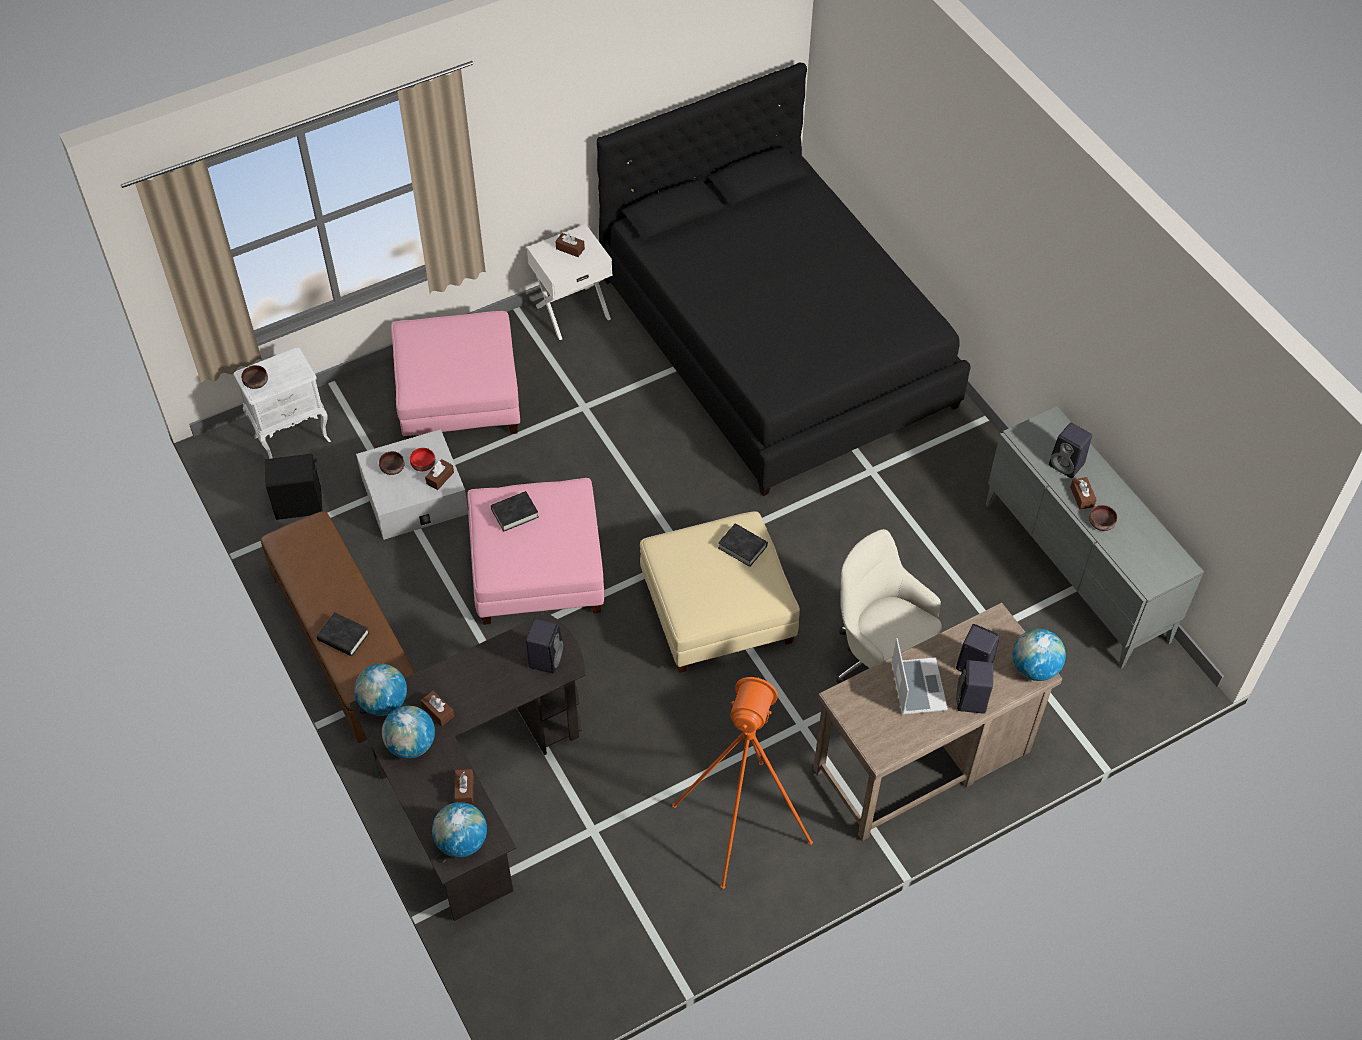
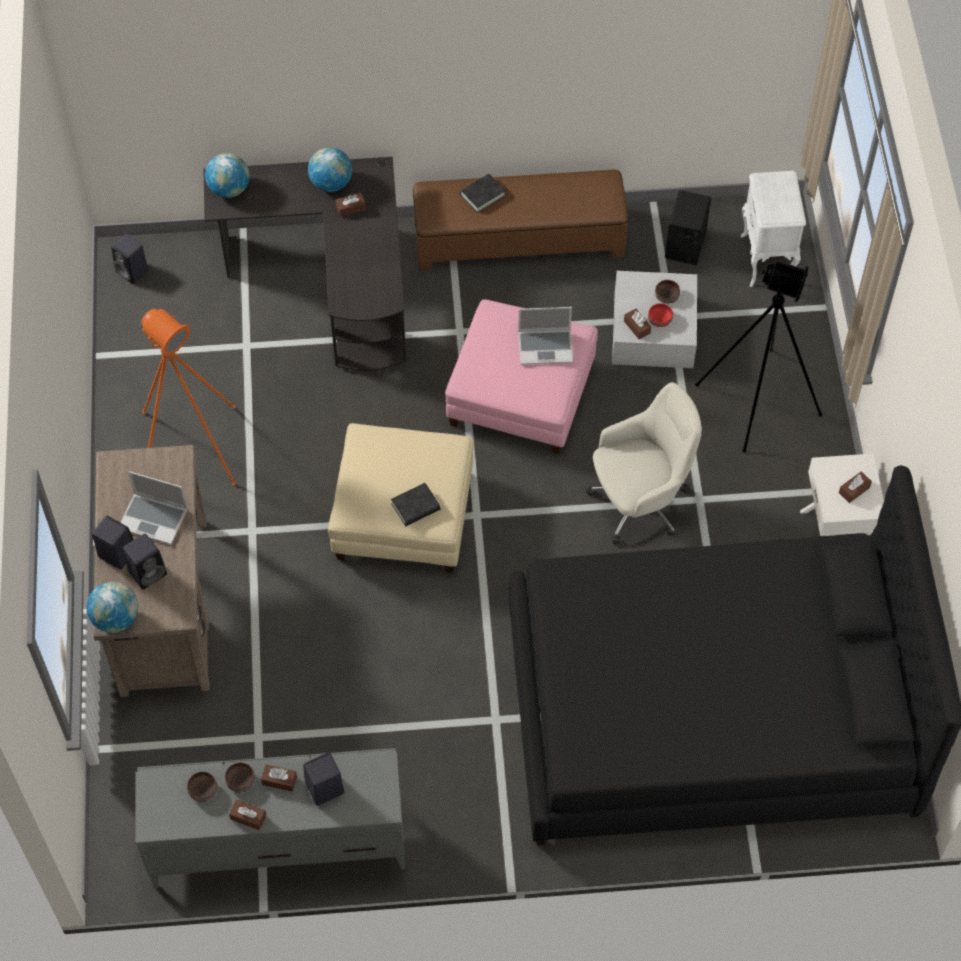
camera: 115 degrees right, 5 degrees up
brown bowl [241,365,268,389] -> brown bowl moved to [187,771,217,802]
globe [354,664,407,716] -> none
pink ottoman [391,311,520,439] -> black floor lamp [695,260,822,453]
brown tissue box [454,769,473,804] -> brown tissue box moved to [229,799,266,830]
black book [491,491,539,532] -> laptop [518,307,573,365]
black speaker [526,619,563,674] -> black speaker moved to [111,234,149,284]
beige office chair [836,529,942,683] -> beige office chair moved to [586,382,702,544]

